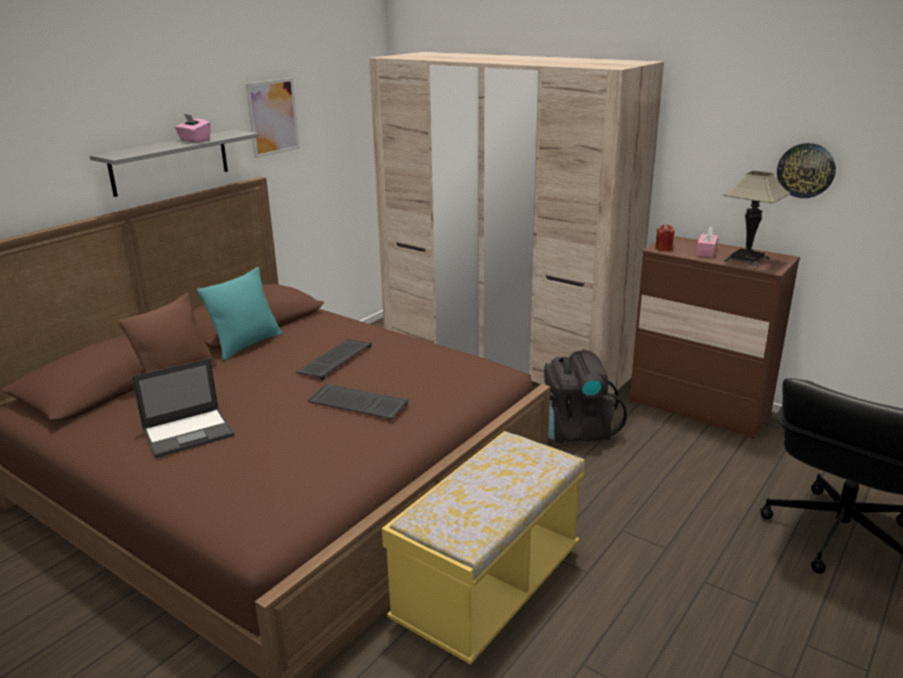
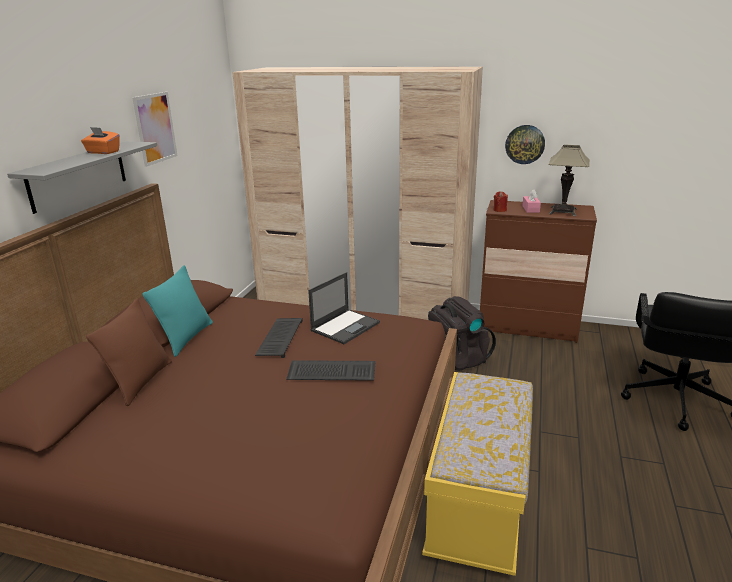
camera: 20 degrees left, 0 degrees up
laptop [132,358,234,458] -> laptop moved to [308,272,380,344]
pink tissue box [175,114,211,143] -> orange tissue box [81,127,120,154]
wall clock [777,143,836,198] -> wall clock moved to [505,125,545,164]

